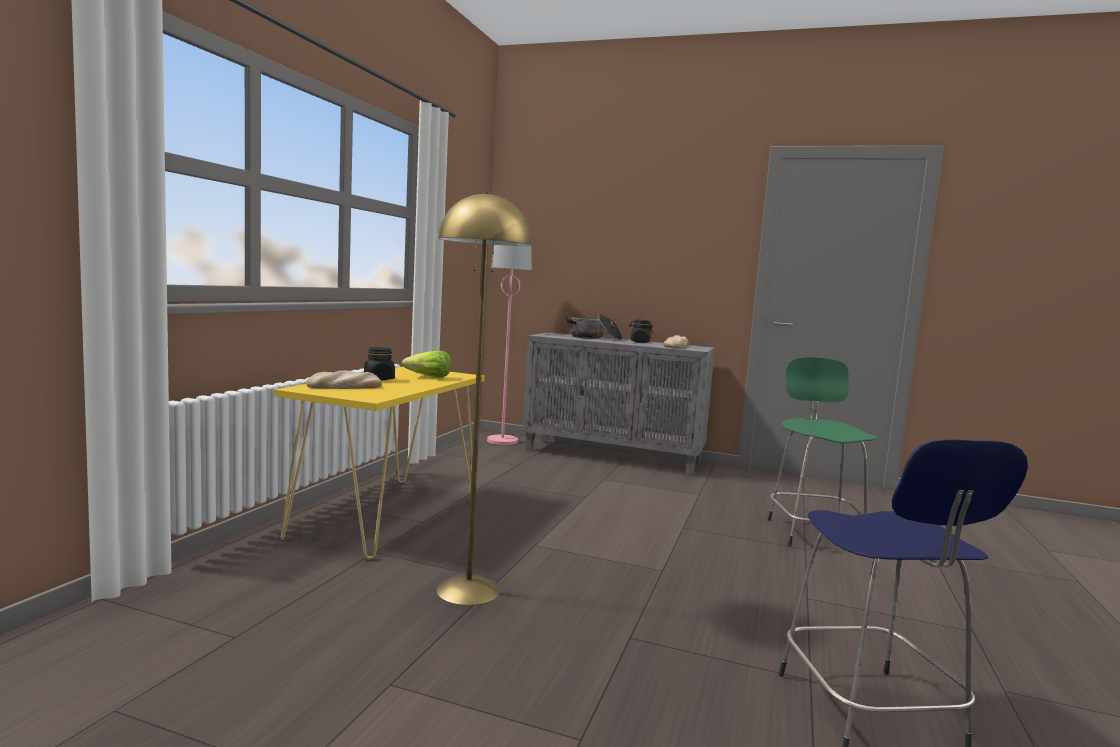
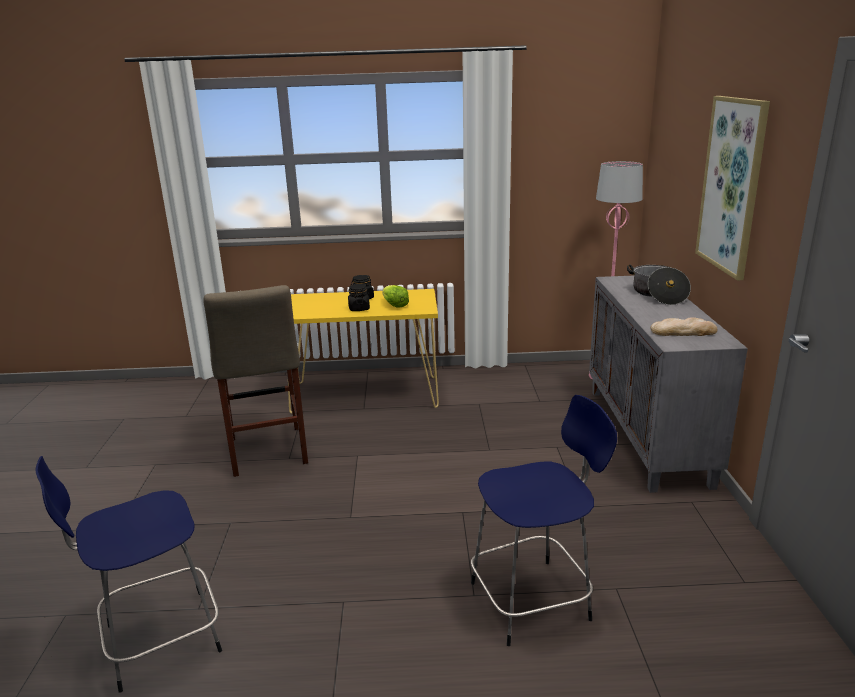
camera: 70 degrees right, 15 degrees up
bread [306,371,382,389] -> none
yellow floor lamp [436,191,531,605] -> beige stool [203,285,308,477]
black jar [629,320,653,343] -> black jar moved to [348,284,370,311]
green stool [768,357,877,547] -> blue stool [471,395,617,646]
none -> picture [695,96,770,280]

